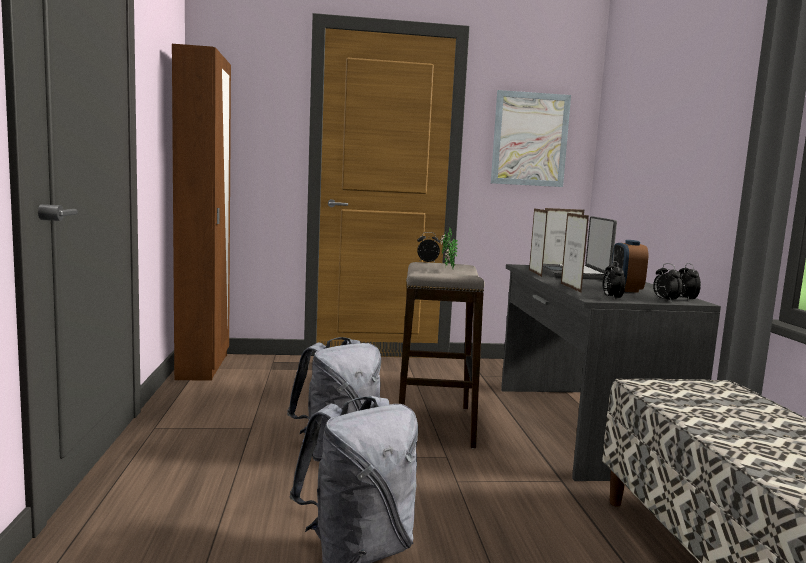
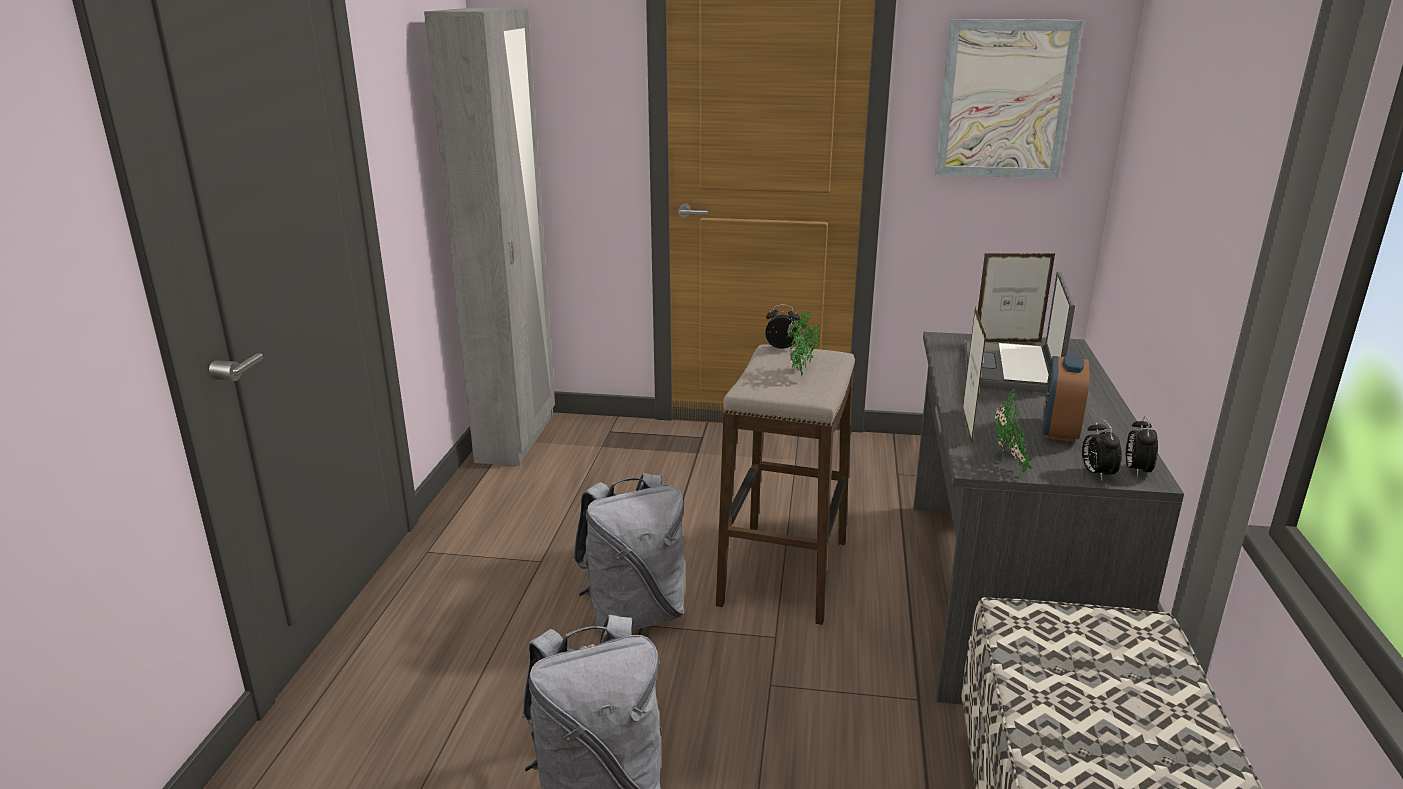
camera: 15 degrees right, 15 degrees up
brown wardrobe [172,44,231,381] -> grey wardrobe [424,7,555,466]
picture frame [529,208,548,277] -> none
alarm clock [603,261,626,300] -> potted plant [994,389,1033,472]

